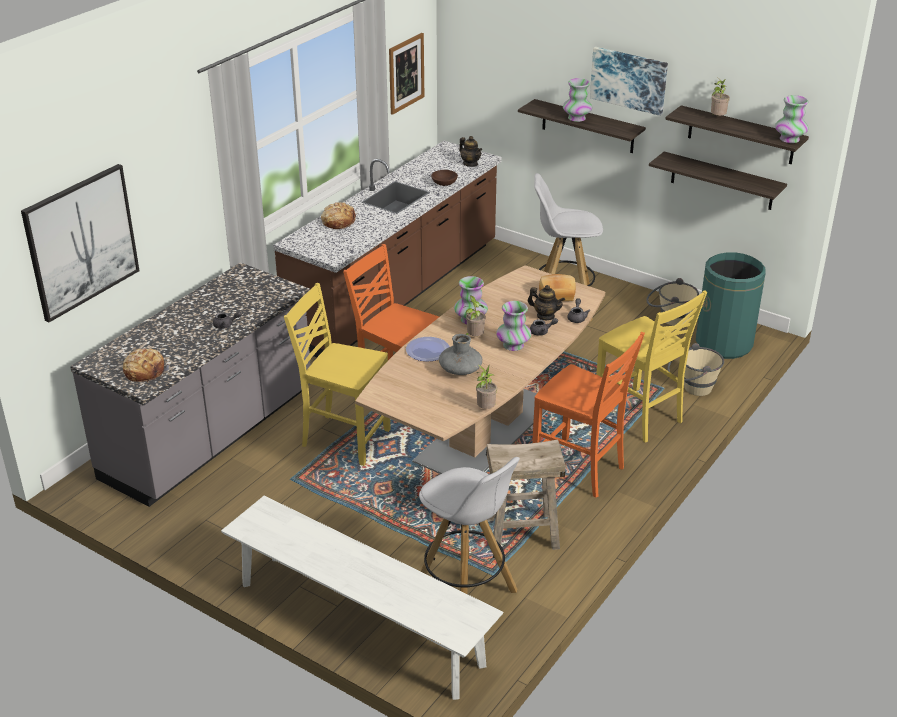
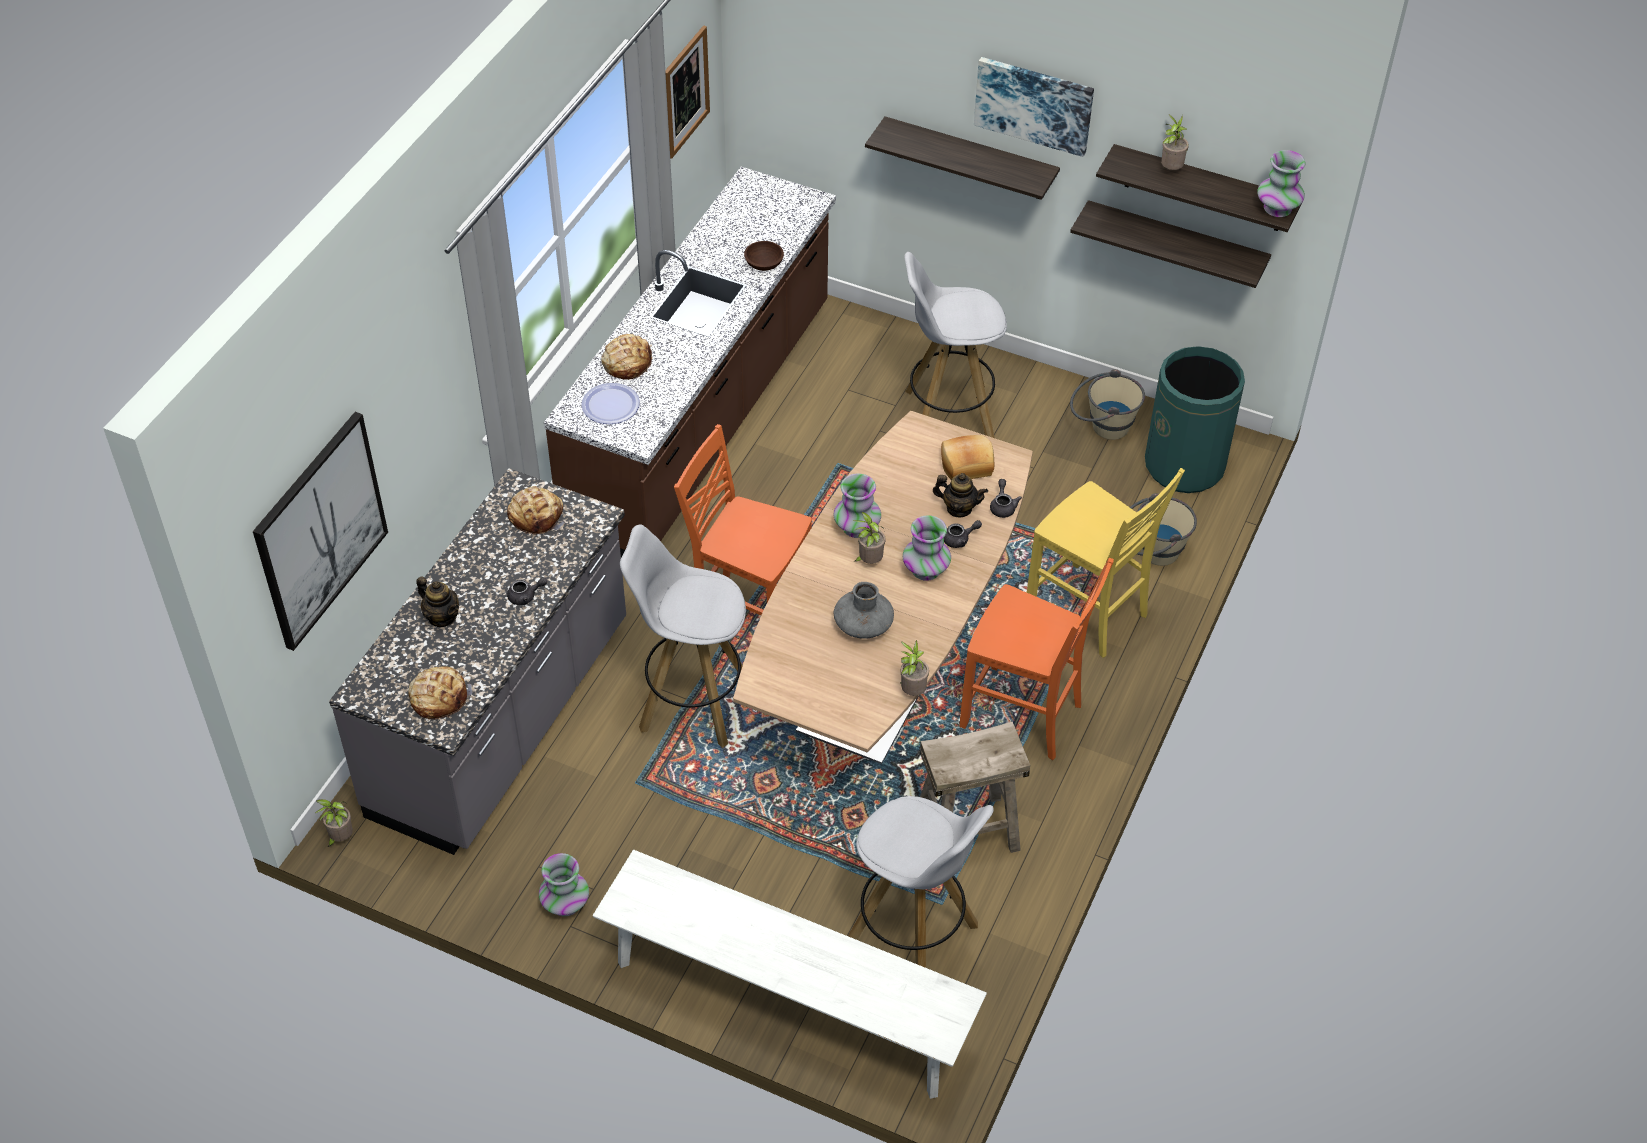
camera: 10 degrees left, 15 degrees up
yellow chair [284,283,391,466] -> white stool [620,524,746,748]
plate [406,337,450,361] -> plate moved to [581,383,640,424]
teapot [459,136,482,167] -> teapot moved to [416,576,459,627]
vase [563,78,592,122] -> vase moved to [539,853,589,917]
none -> potted plant [315,799,353,848]
none -> bread [507,486,565,535]

